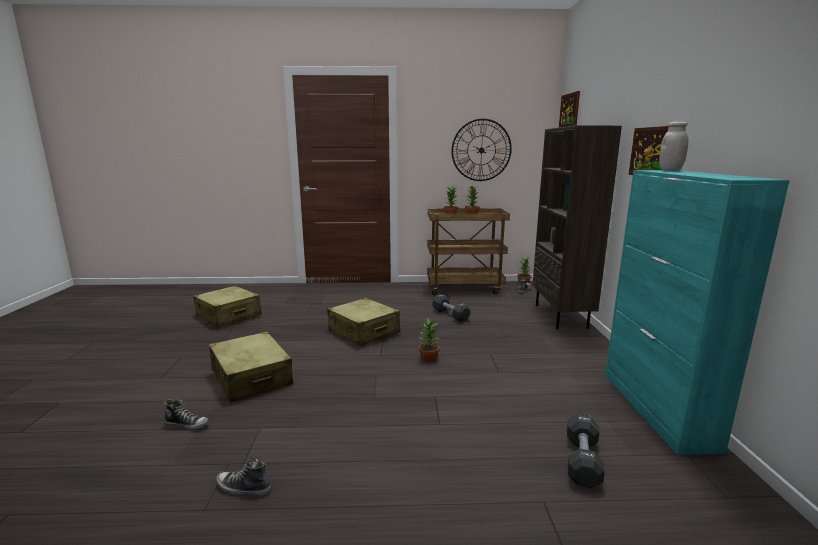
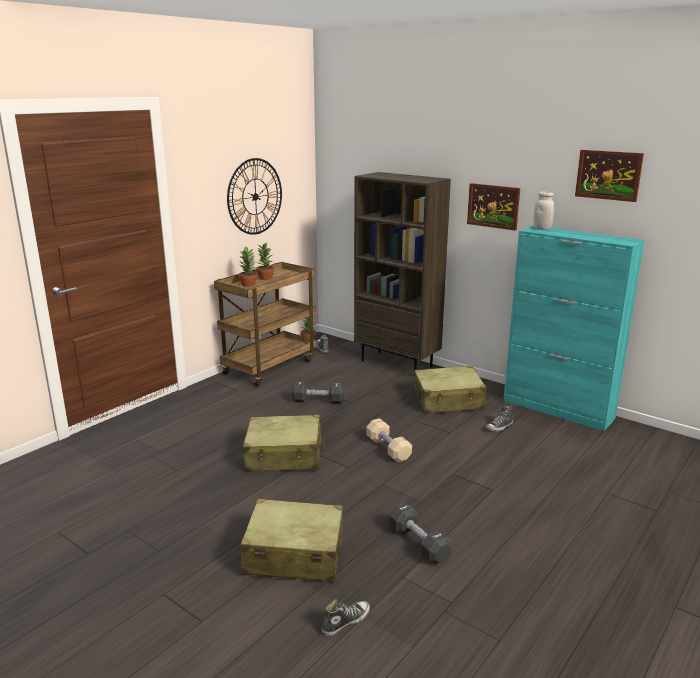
camera: 50 degrees left, 5 degrees up
beige suitcase [193,286,262,328] -> beige suitcase moved to [414,366,486,414]
shoe [216,457,271,495] -> shoe moved to [486,405,513,432]
potted plant [419,318,440,362] -> beige dumbbell [366,418,412,463]
picture [559,91,580,128] -> picture moved to [575,150,644,202]
black dumbbell [567,414,605,488] -> black dumbbell moved to [389,503,452,565]

